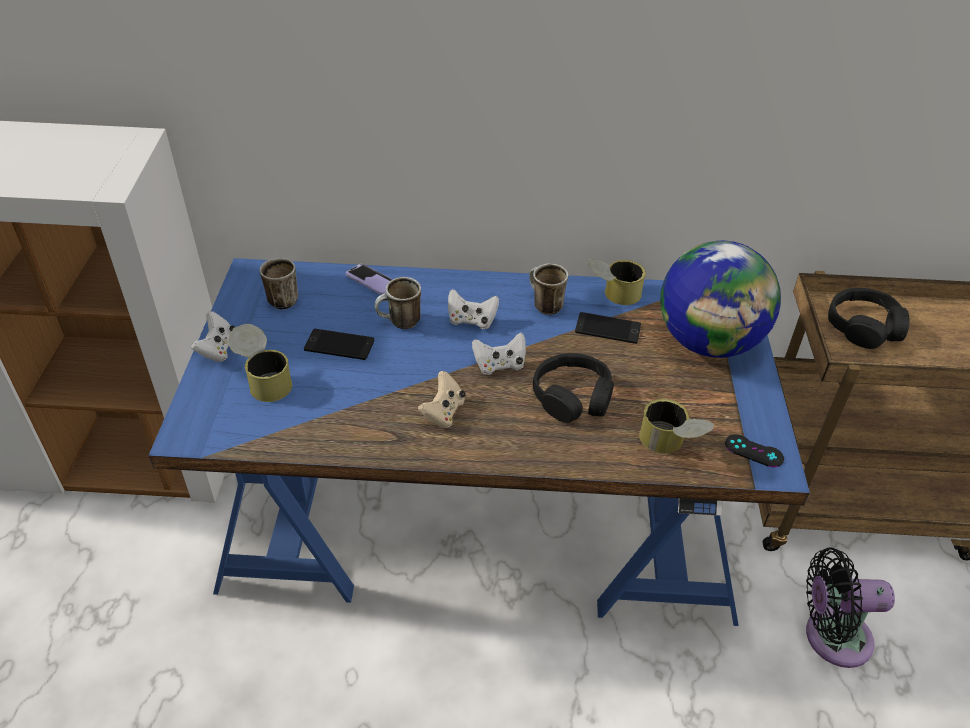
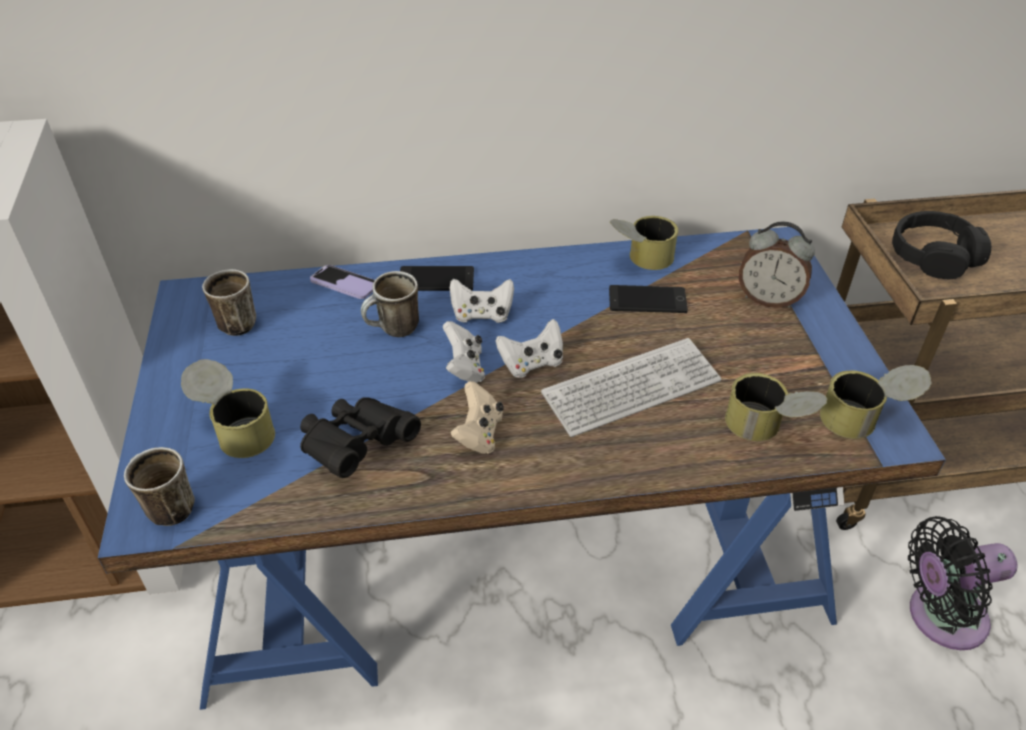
camera: 10 degrees left, 0 degrees up
white game controller [191,311,235,362] -> white game controller moved to [443,321,485,383]
phone [304,329,374,360] -> phone moved to [400,266,474,291]
mug [529,263,568,315] -> mug moved to [124,447,195,526]
black headphones [533,353,614,423] -> keyboard [541,338,721,437]
globe [660,241,781,358] -> alarm clock [739,222,815,308]
black game controller [725,434,784,467] -> can [820,365,931,439]
none -> black binoculars [300,397,421,478]

